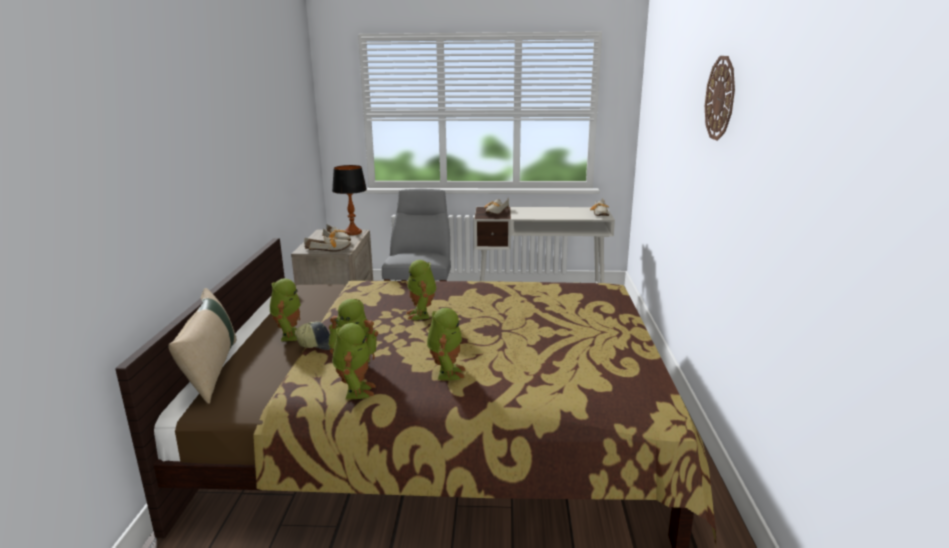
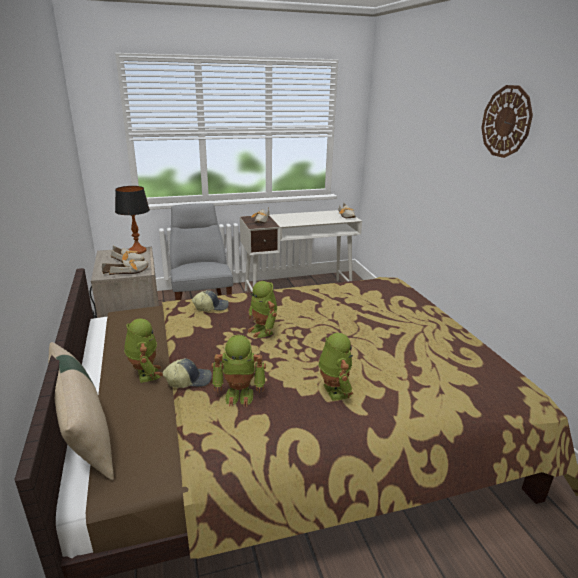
camera: 20 degrees left, 5 degrees up
toy robot [332,323,376,399] -> none
none -> cap [192,290,229,311]

